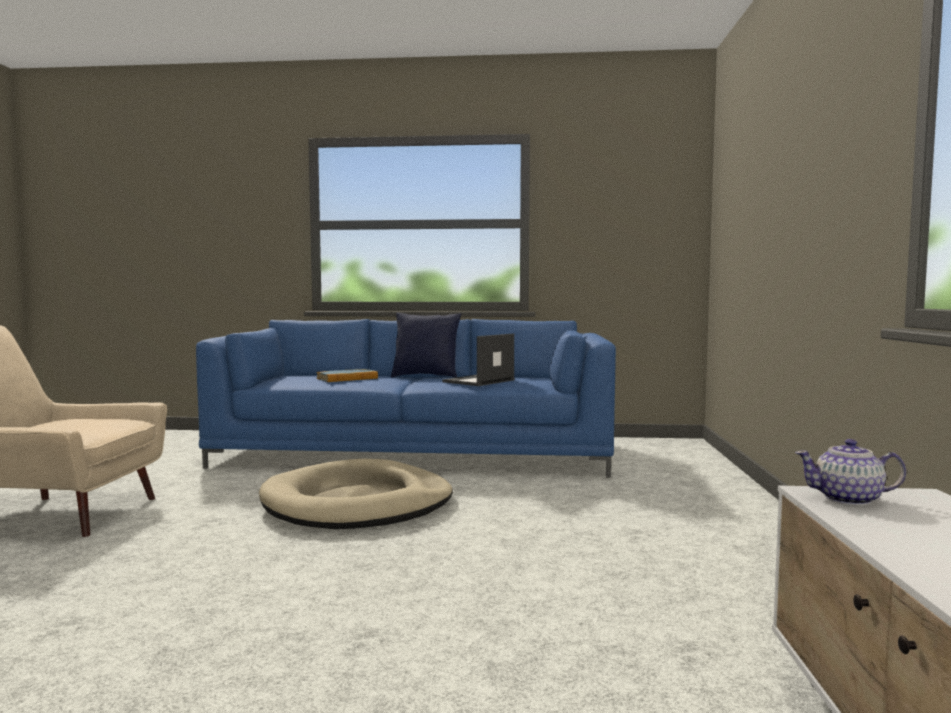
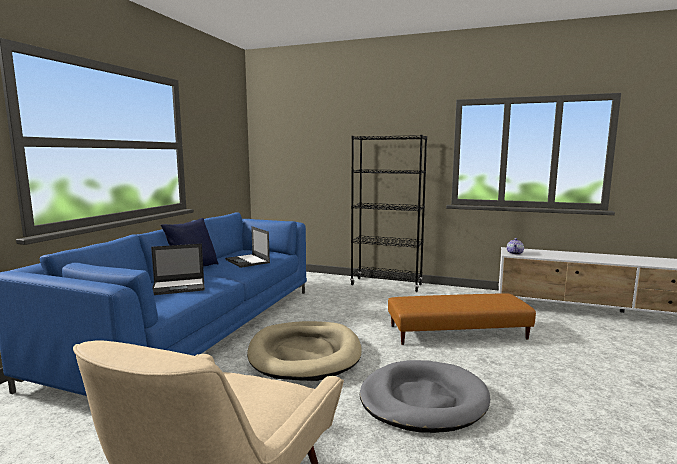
camera: 75 degrees left, 5 degrees up
book [316,369,378,382] -> laptop [151,244,205,295]
none -> black bookcase [350,135,427,292]
none -> grey dog bed [360,360,490,433]
none -> brown ottoman [388,294,536,345]

